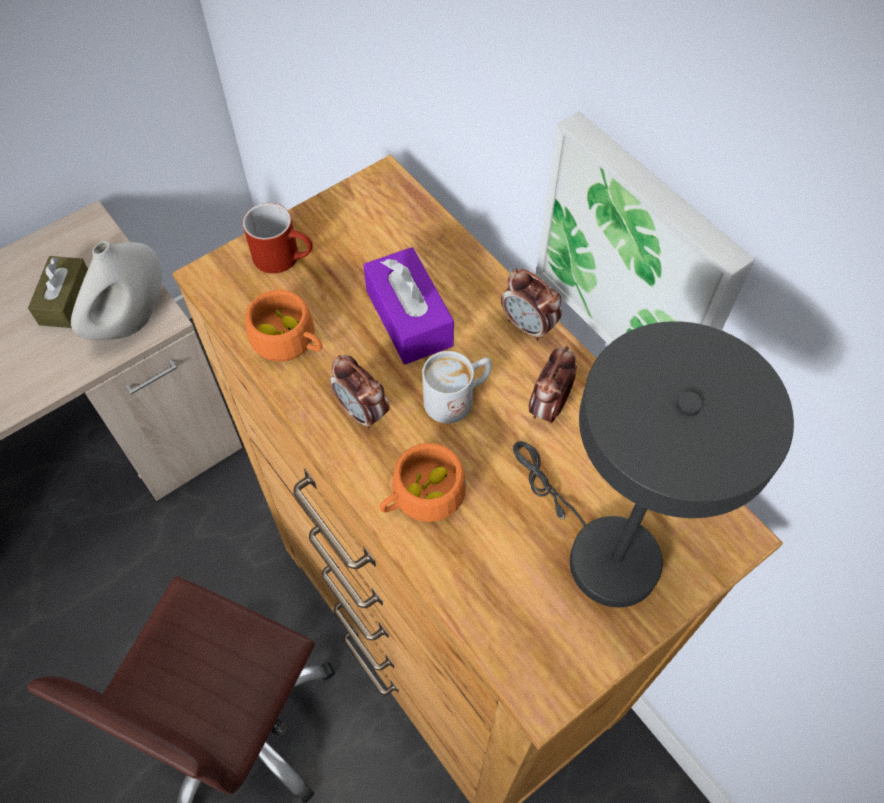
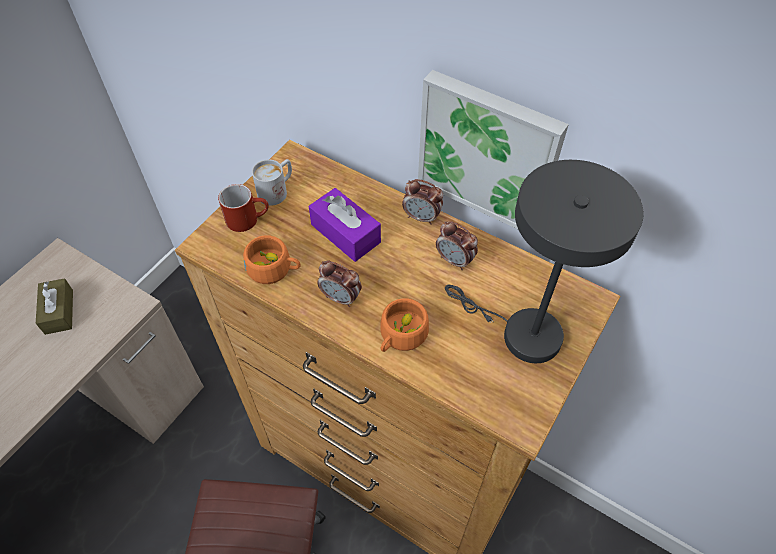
camera: 20 degrees left, 5 degrees down
white vase [71,241,162,340] -> none
white mug [422,351,491,423] -> white mug moved to [252,159,292,206]
alarm clock [529,346,577,424] -> alarm clock turned 60 degrees counterclockwise [436,221,478,270]

